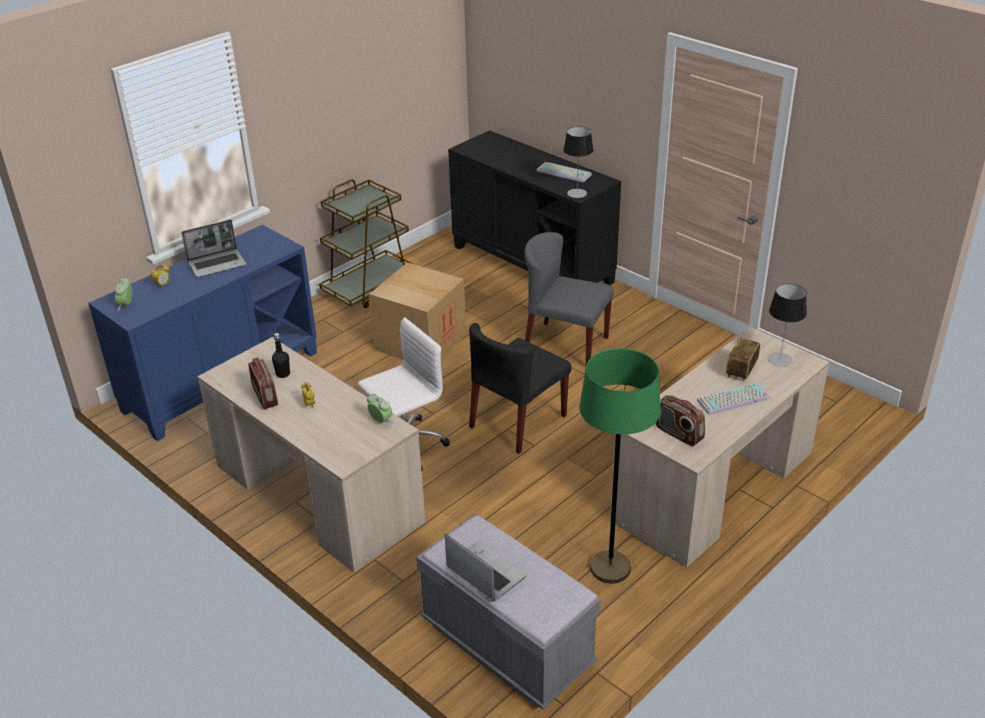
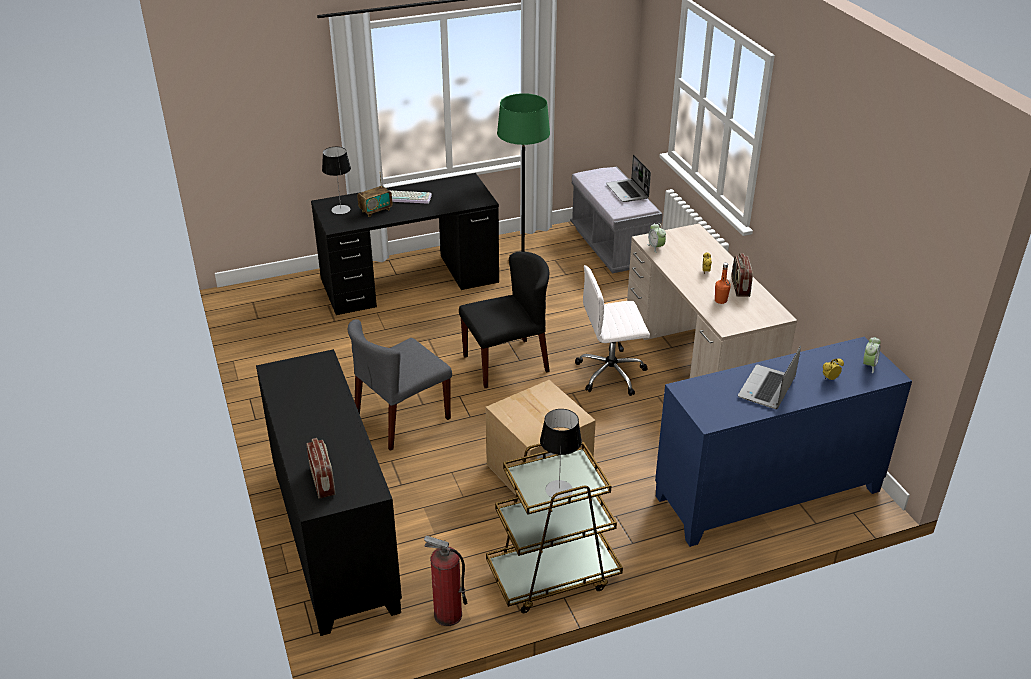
camera: 155 degrees left, 0 degrees up
laptop [181,220,247,277] -> laptop turned 60 degrees counterclockwise [738,345,801,409]
black bottle [272,333,290,378] -> orange bottle [715,263,731,304]
grey chair [525,232,614,364] -> grey chair turned 90 degrees clockwise [348,319,452,451]
keyboard [536,162,592,182] -> none
table lamp [563,126,594,198] -> table lamp moved to [540,409,582,499]
beige desk [610,327,829,568] -> black desk [311,173,499,315]
radio [655,395,705,446] -> radio moved to [306,438,336,499]
none -> fire extinguisher [424,535,467,626]

